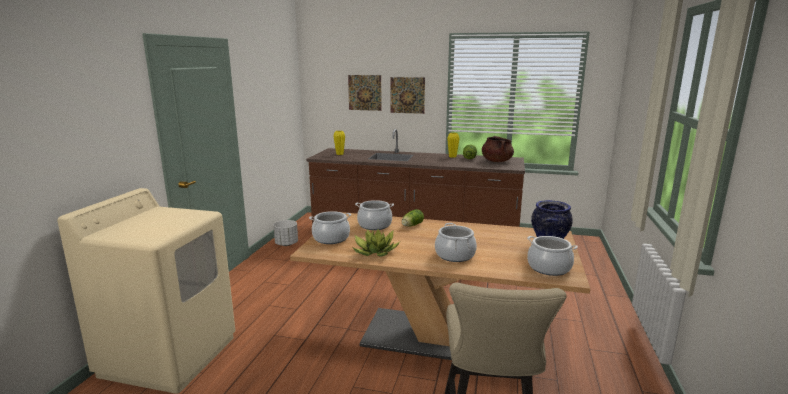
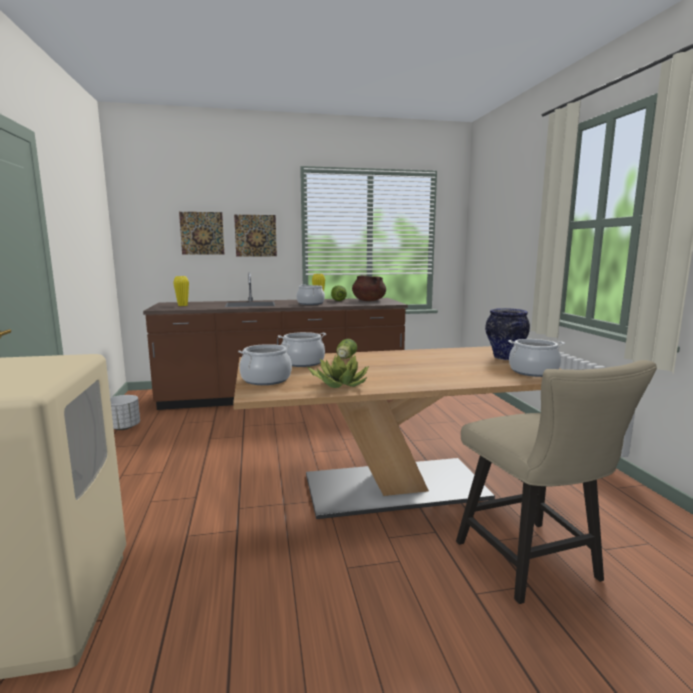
camera: 25 degrees left, 5 degrees down
cooking pot [435,223,477,262] -> cooking pot moved to [296,284,325,305]

